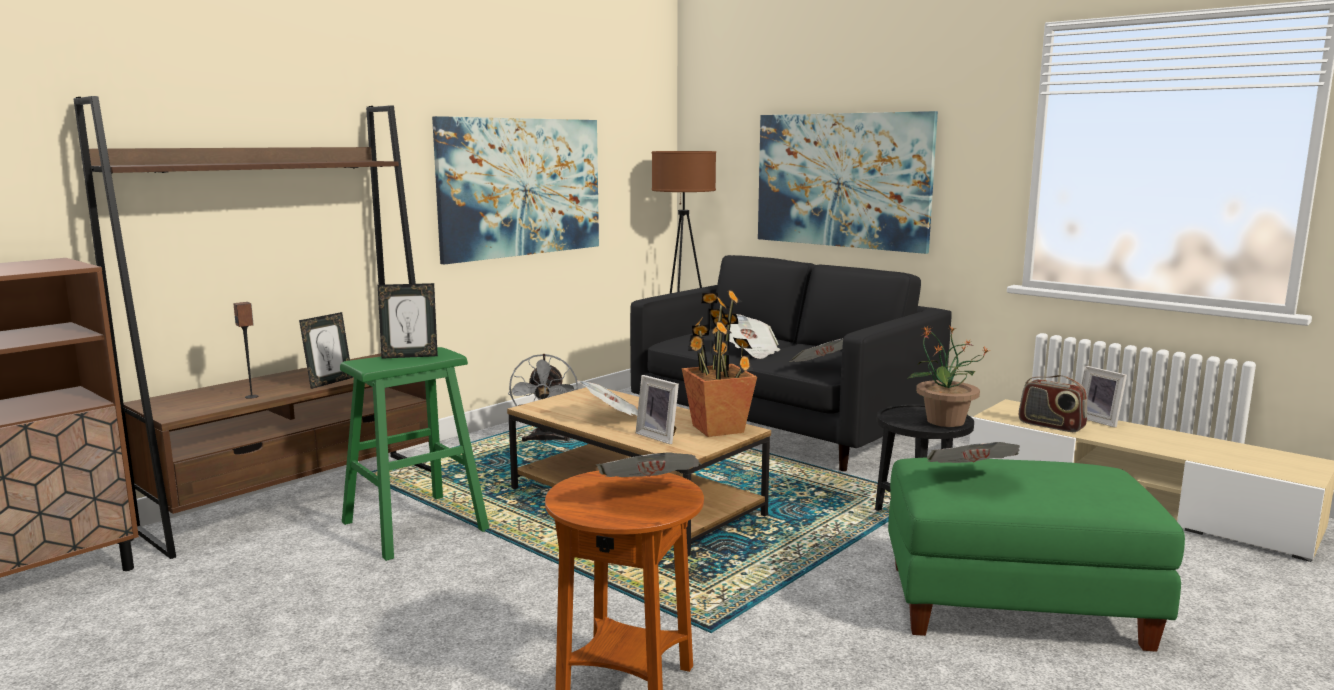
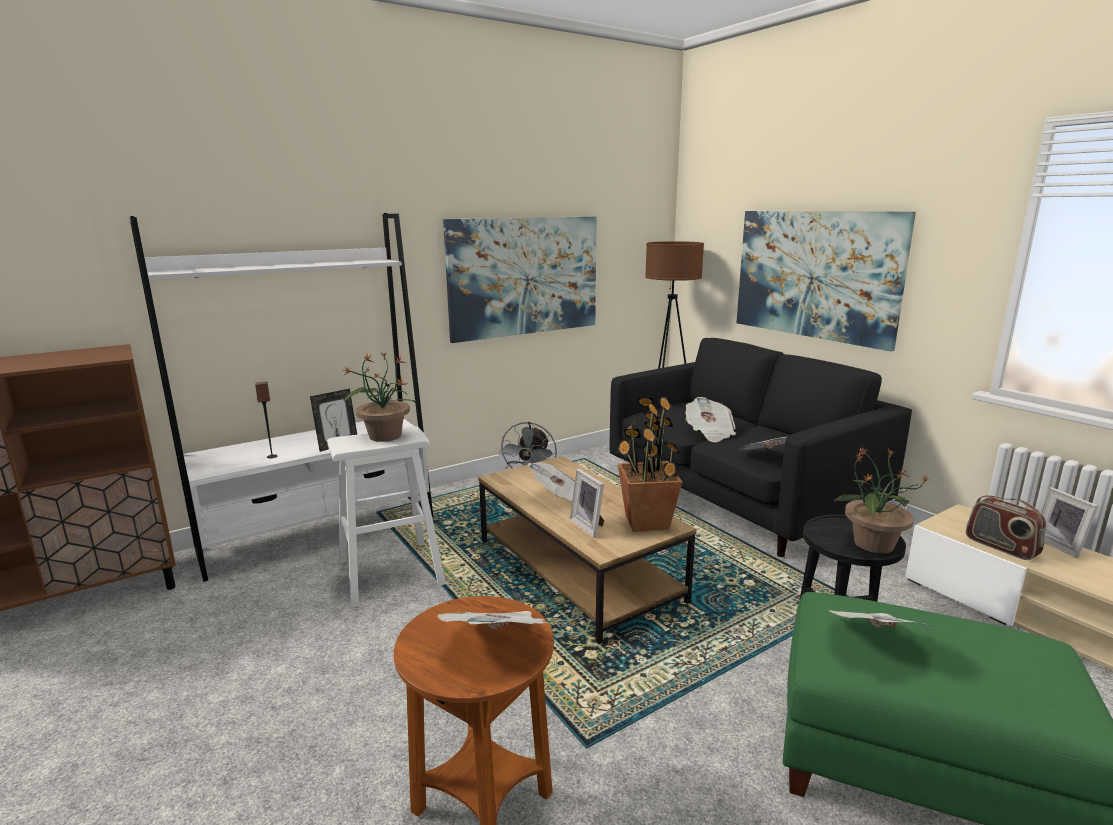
camera: 15 degrees right, 5 degrees up
brown bookcase [74,96,431,559] -> white bookcase [129,213,433,582]
green stool [340,347,489,561] -> white stool [327,426,446,608]
picture frame [378,283,438,359] -> potted plant [343,352,415,442]

